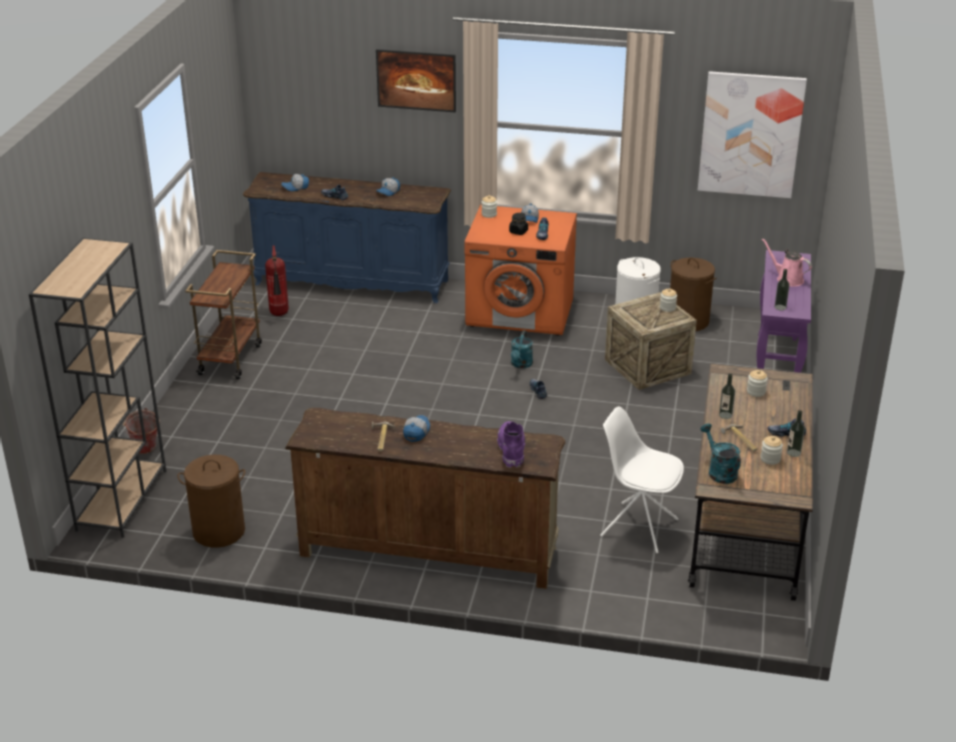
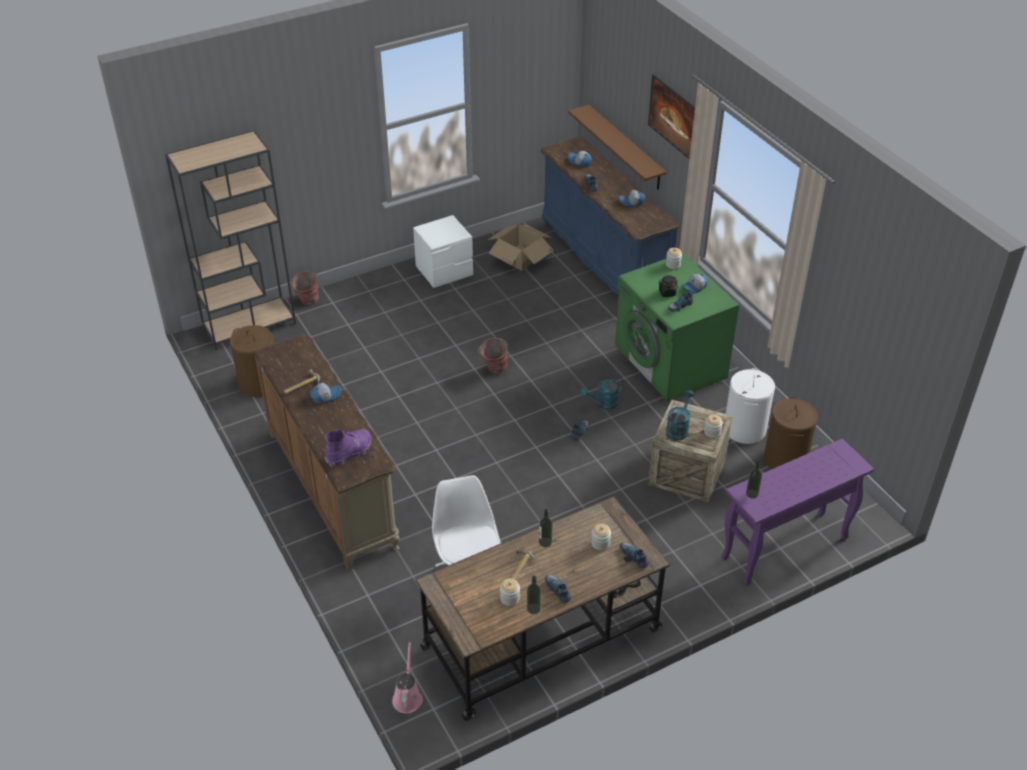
camera: 50 degrees right, 10 degrees up
brown cart [185,250,262,380] -> white nightstand [413,215,473,288]
fire extinguisher [265,246,289,316] -> cardboard box [488,225,554,271]
orange washing machine [464,205,577,336] -> green washing machine [615,253,739,402]
picture [698,71,807,198] -> none
turquoise watering can [700,424,741,484] -> turquoise watering can moved to [666,390,695,440]
pink watering can [762,238,812,287] -> pink watering can moved to [392,642,423,713]
none -> bucket [478,338,508,374]
none -> brown shelf [568,105,666,190]
none -> shoe [620,542,649,568]

